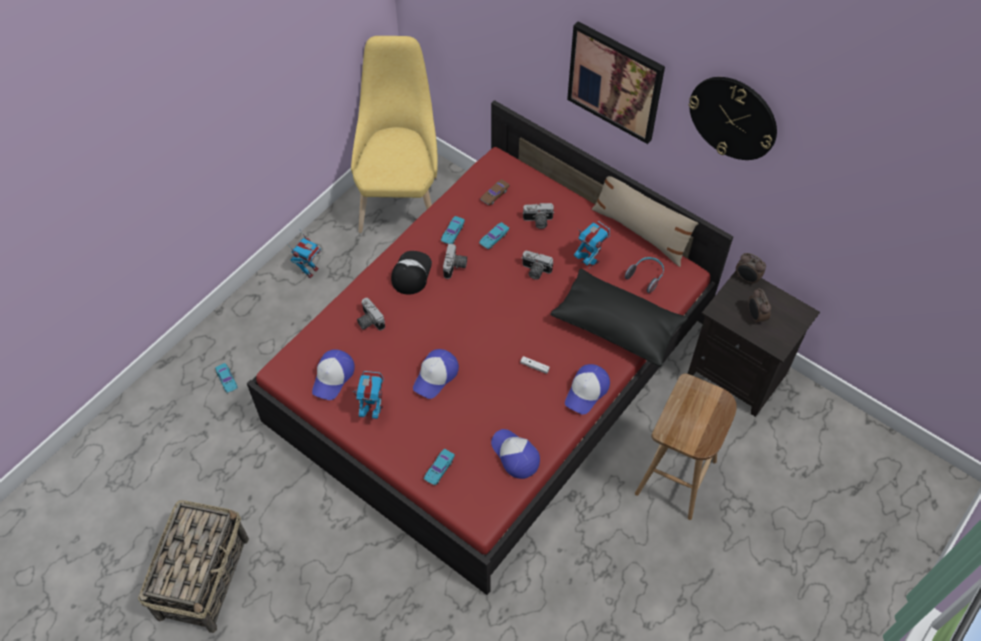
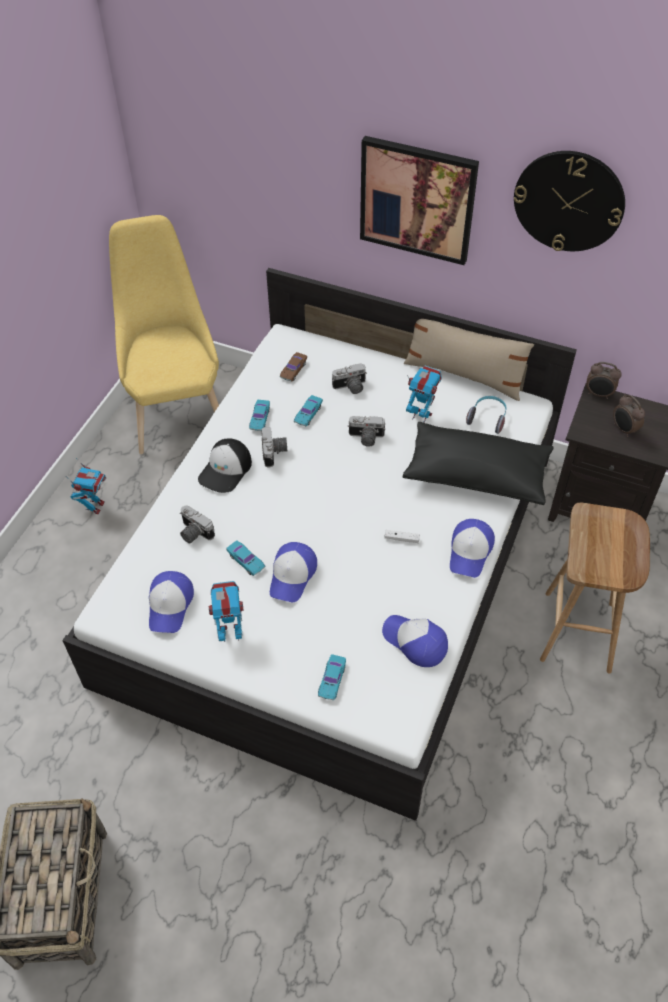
camera: 15 degrees left, 5 degrees down
turquoise toy car [215,363,238,393] -> turquoise toy car moved to [226,541,266,576]
red bed [247,100,733,595] -> white bed [62,268,577,821]
cap [391,251,432,295] -> cap turned 150 degrees counterclockwise [198,439,252,493]

